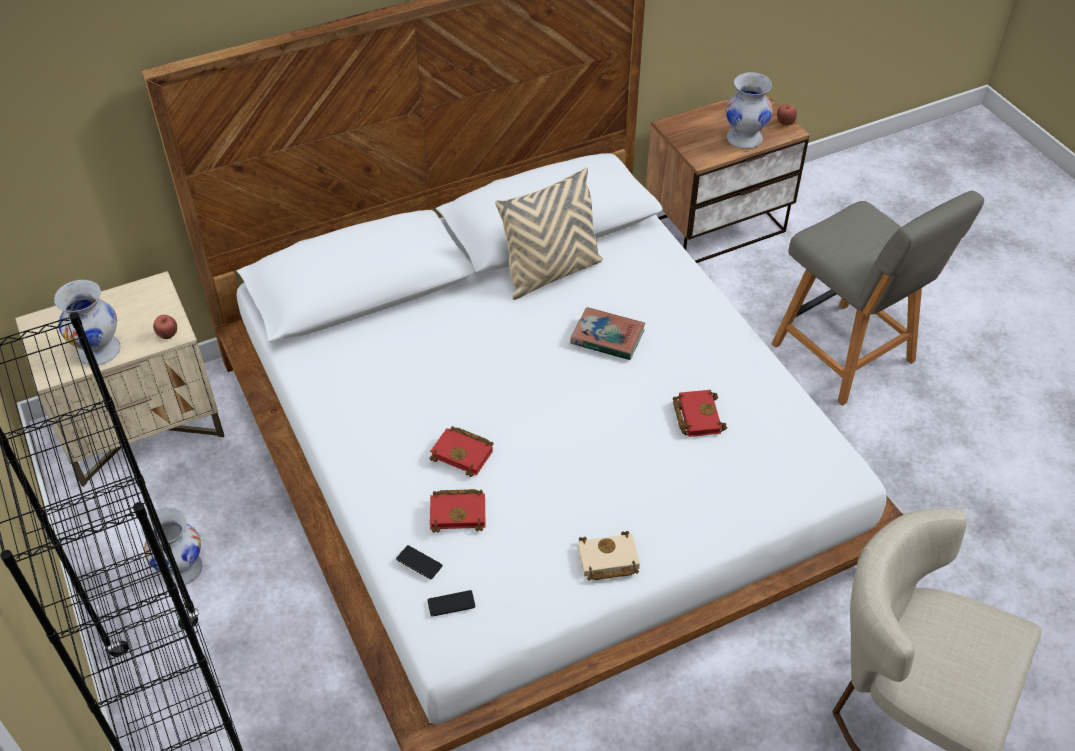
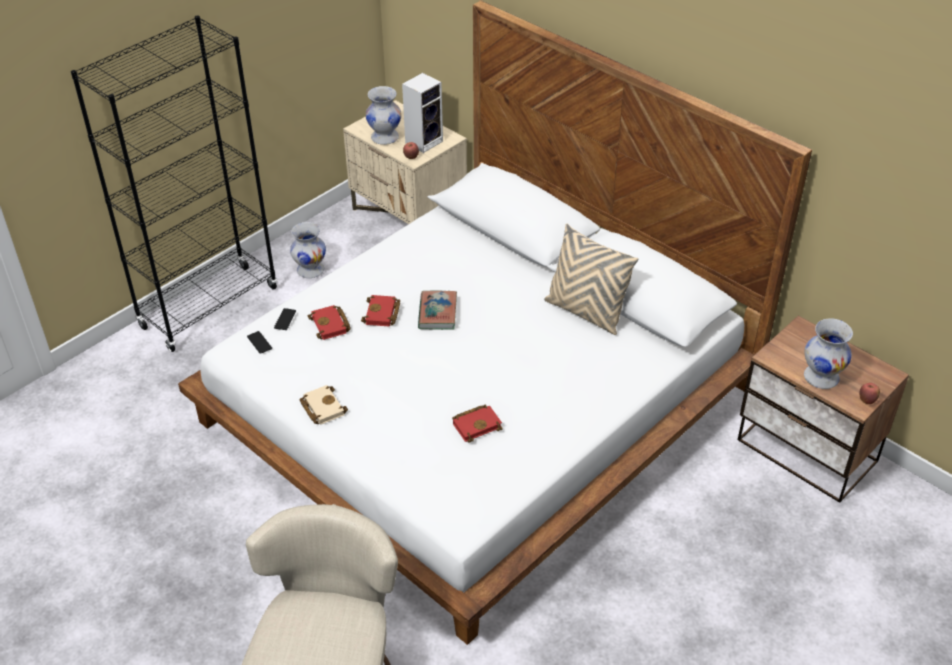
camera: 70 degrees right, 5 degrees down
book [570,307,645,360] -> book moved to [418,291,457,330]
grey chair [772,191,984,406] -> none
none -> speaker [402,73,443,153]

